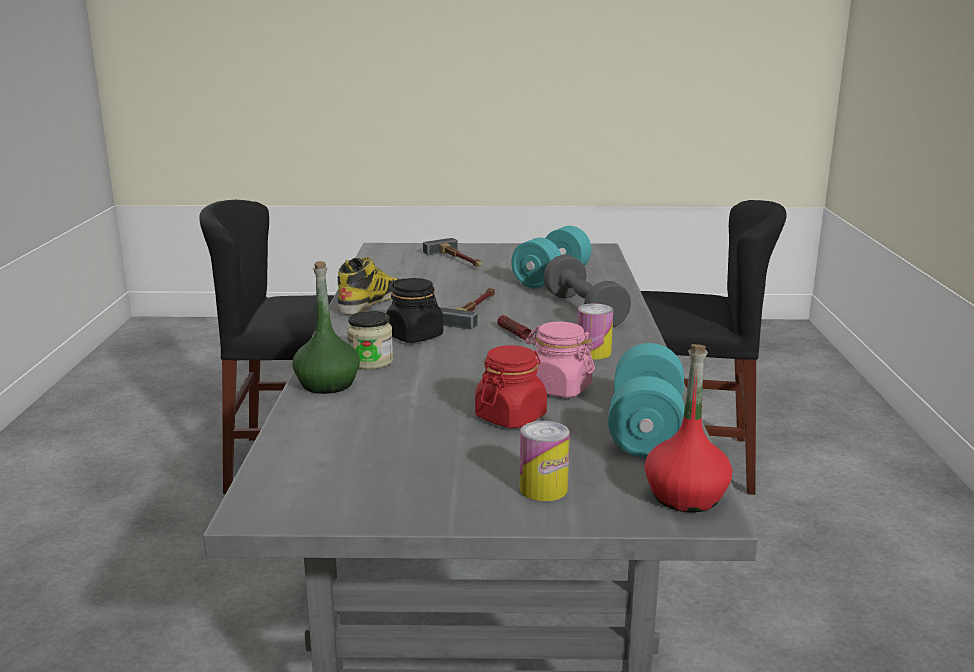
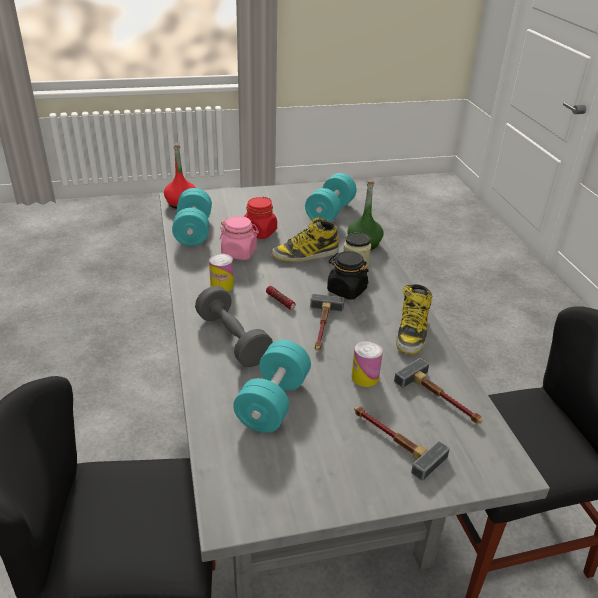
camera: 165 degrees right, 15 degrees up
can [520,421,570,501] -> can moved to [351,340,383,387]
none -> boot [271,218,339,262]
none -> turquoise dumbbell [305,173,357,222]
none -> hammer [394,358,483,424]

